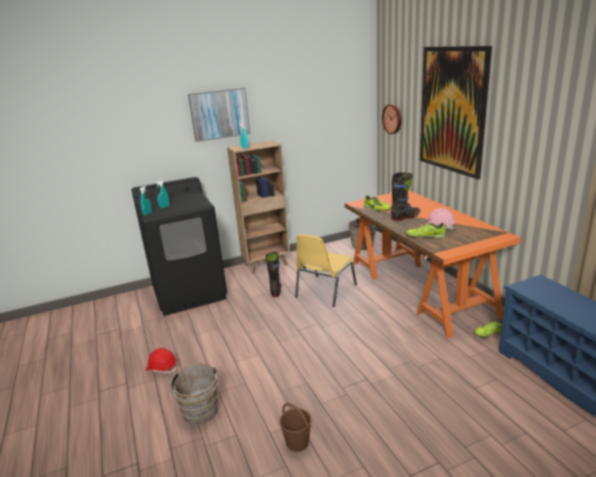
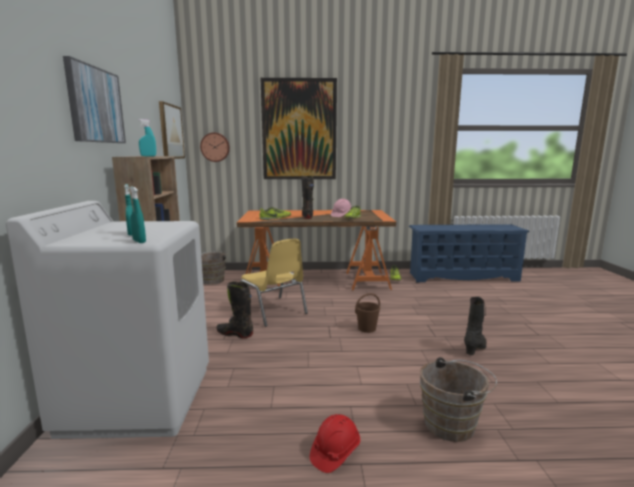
camera: 70 degrees left, 10 degrees down
black washing machine [131,177,227,316] -> white washing machine [6,201,209,439]
brown bucket [280,403,312,452] -> brown bucket moved to [355,293,380,333]
none -> picture [159,101,185,159]
none -> black boot [464,297,487,355]

